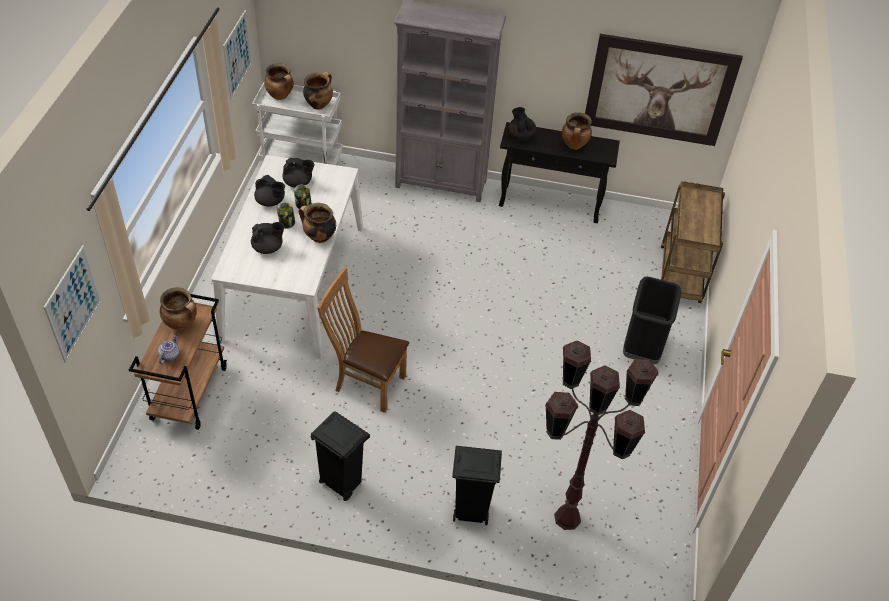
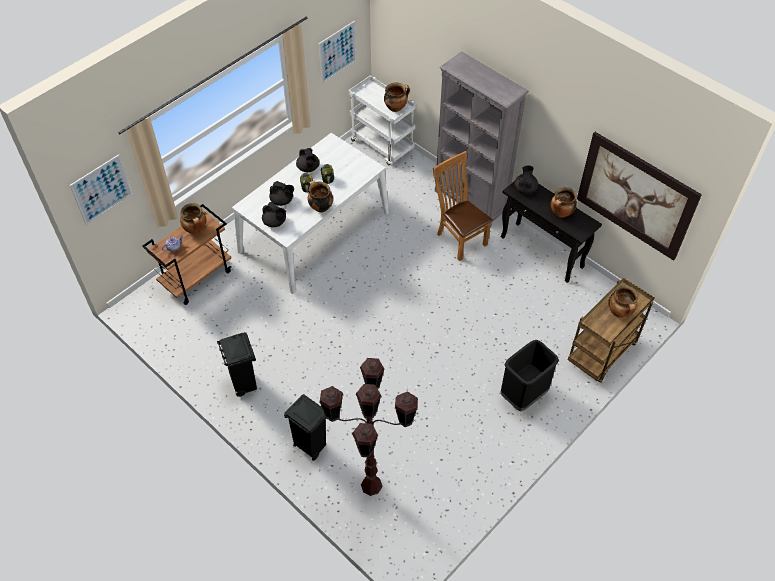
camera: 35 degrees right, 5 degrees up
cooking pot [264,63,294,100] -> cooking pot moved to [608,285,638,318]
black teapot [282,158,315,187] -> black teapot moved to [262,202,286,227]
brown chair [317,267,409,413] -> brown chair moved to [433,151,493,261]

